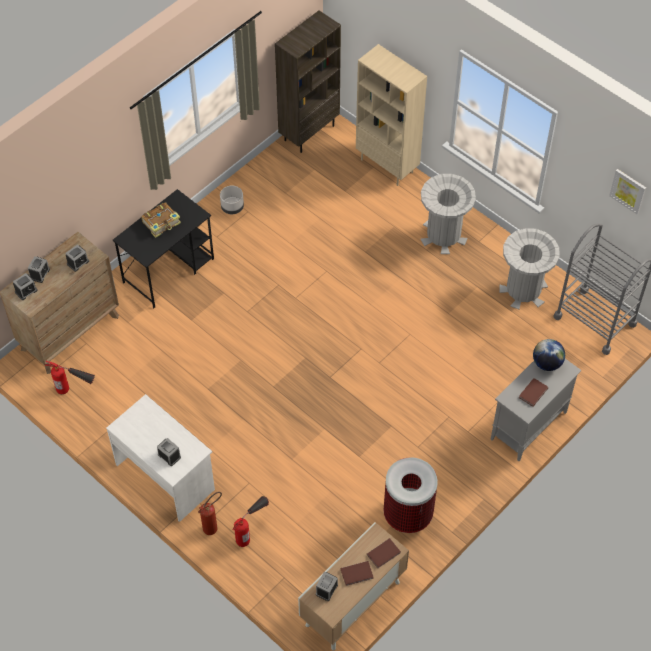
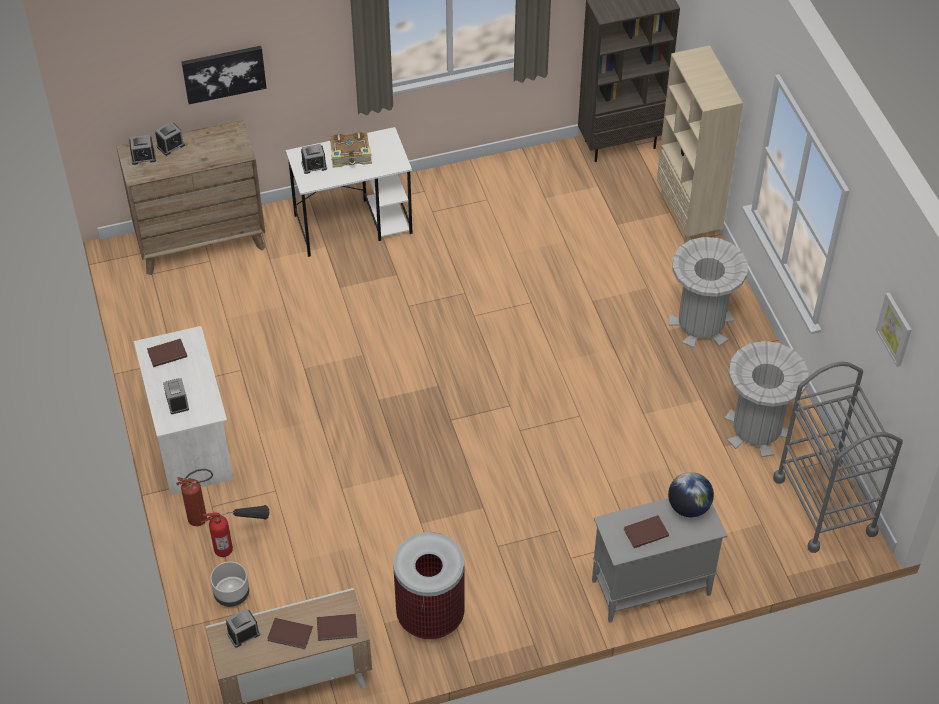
camera: 30 degrees right, 5 degrees down
fire extinguisher [44,361,95,394] -> none
alarm clock [65,245,89,272] -> alarm clock moved to [301,144,327,174]
black desk [113,189,214,308] -> white desk [285,127,413,257]
grey planter [220,186,244,214] -> grey planter moved to [210,562,249,607]
none -> brown book [147,339,187,367]
none -> picture [182,46,267,104]

